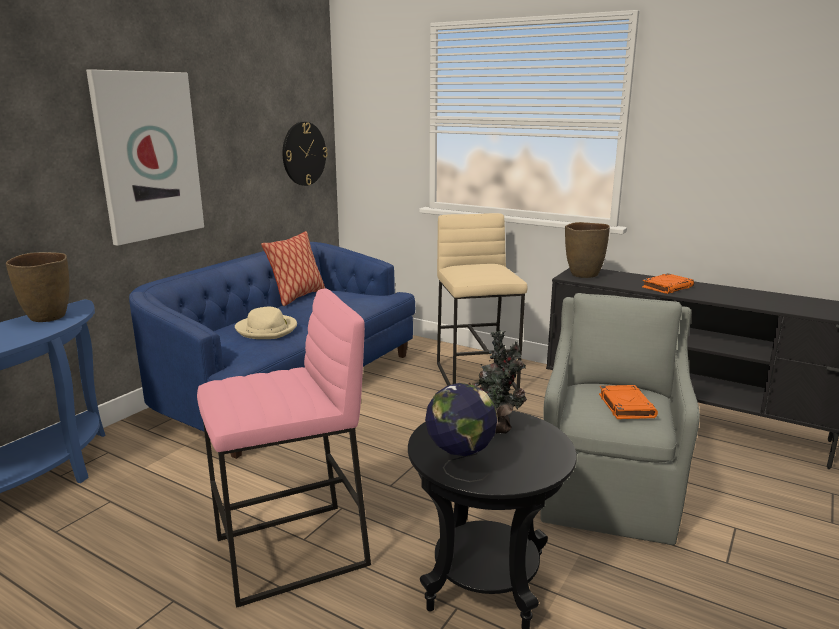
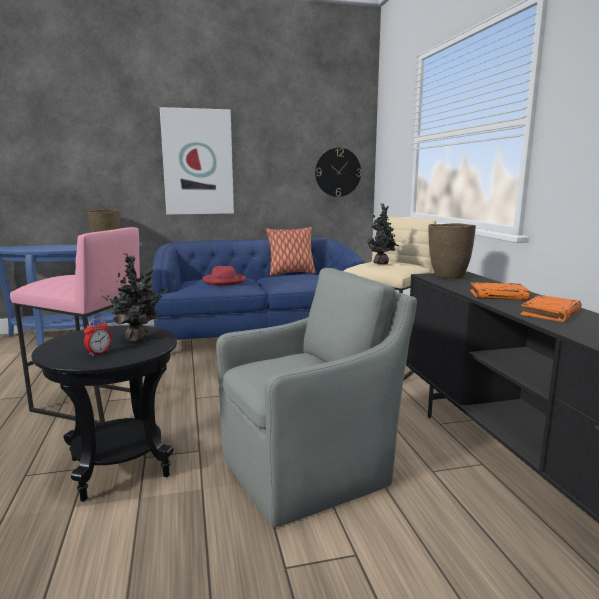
camera: 45 degrees right, 5 degrees down
beige hat [235,307,297,339] -> red hat [203,266,246,286]
globe [425,383,498,482] -> none
orange book [599,385,658,419] -> orange book moved to [520,295,581,322]
none -> alarm clock [84,318,112,356]
none -> potted plant [367,203,399,264]

